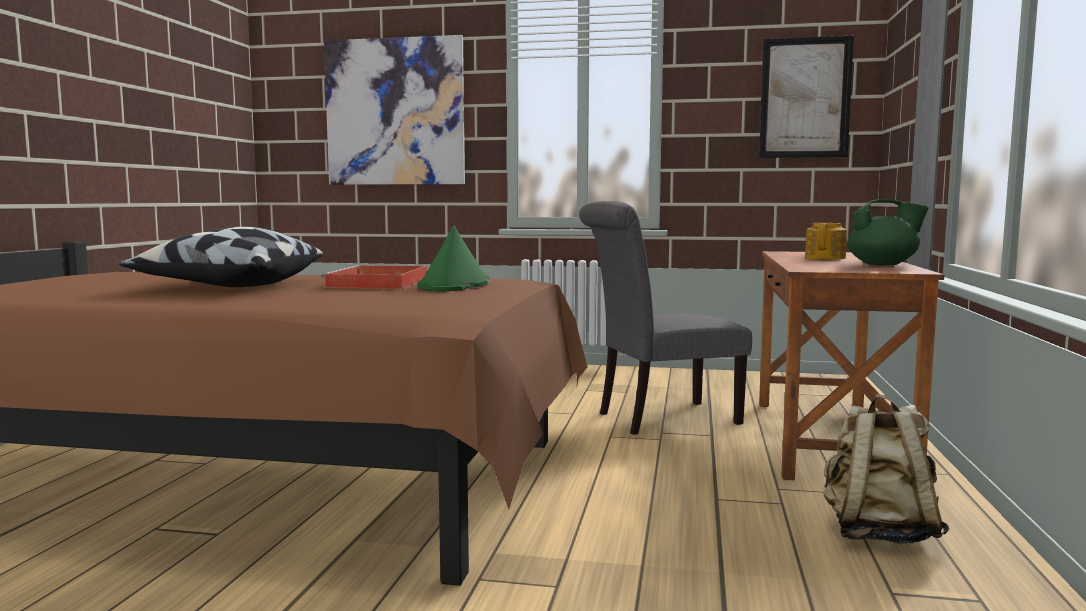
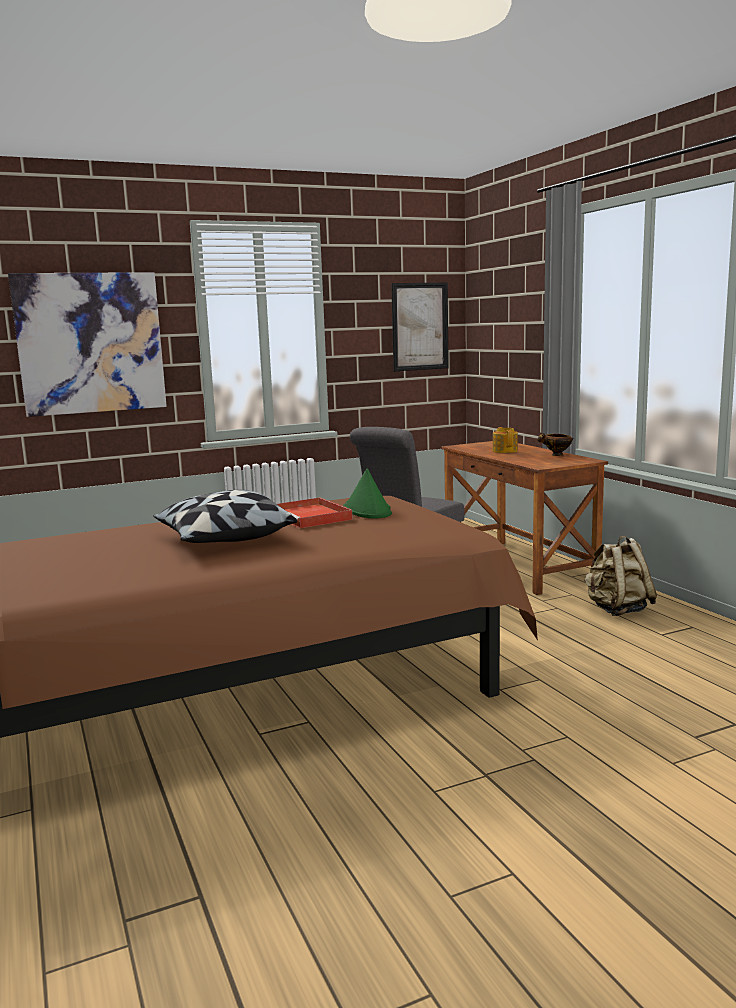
camera: 35 degrees left, 5 degrees up
green teapot [847,199,929,265] -> bowl [537,432,573,456]

